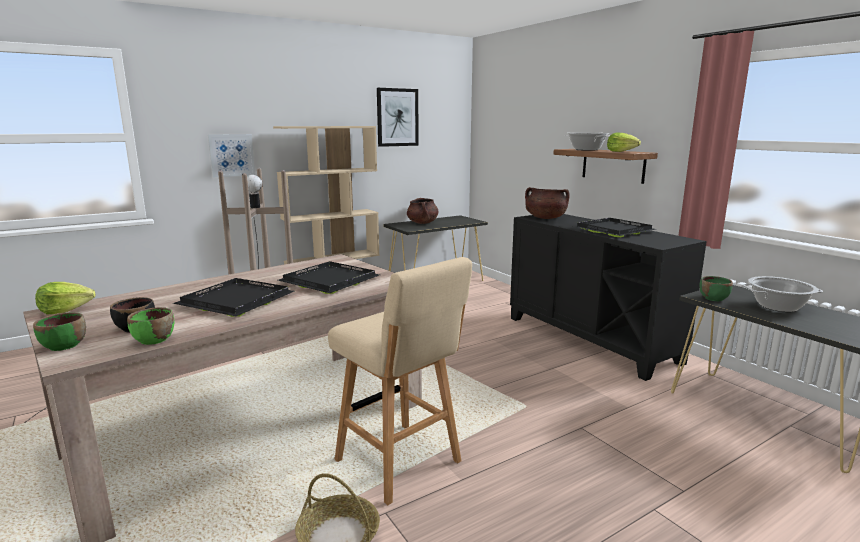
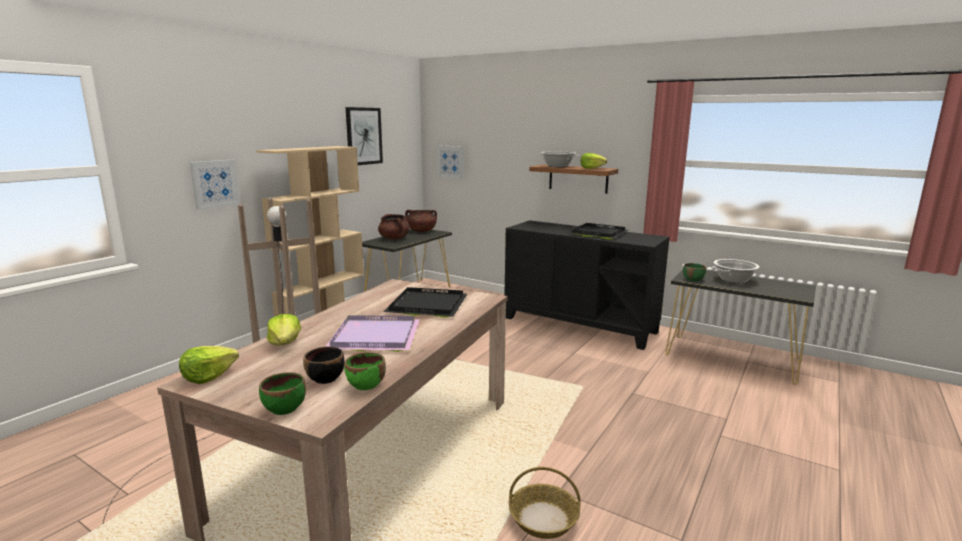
camera: 25 degrees left, 0 degrees up
black tray [173,278,295,317] -> purple tray [325,315,420,352]
beige stool [328,257,472,505] -> none
brown cooking pot [525,187,570,219] -> brown cooking pot moved to [405,210,437,232]
none -> lettuce [267,314,301,346]
none -> picture [437,145,464,179]

